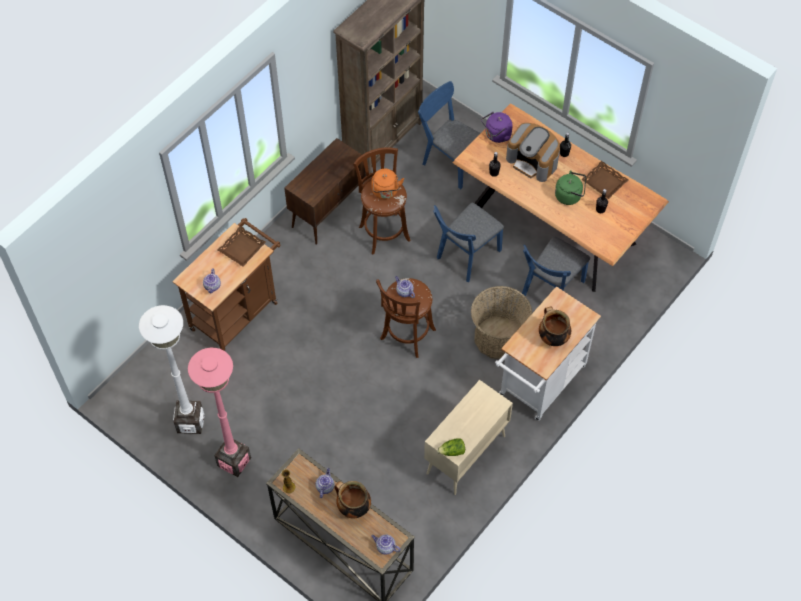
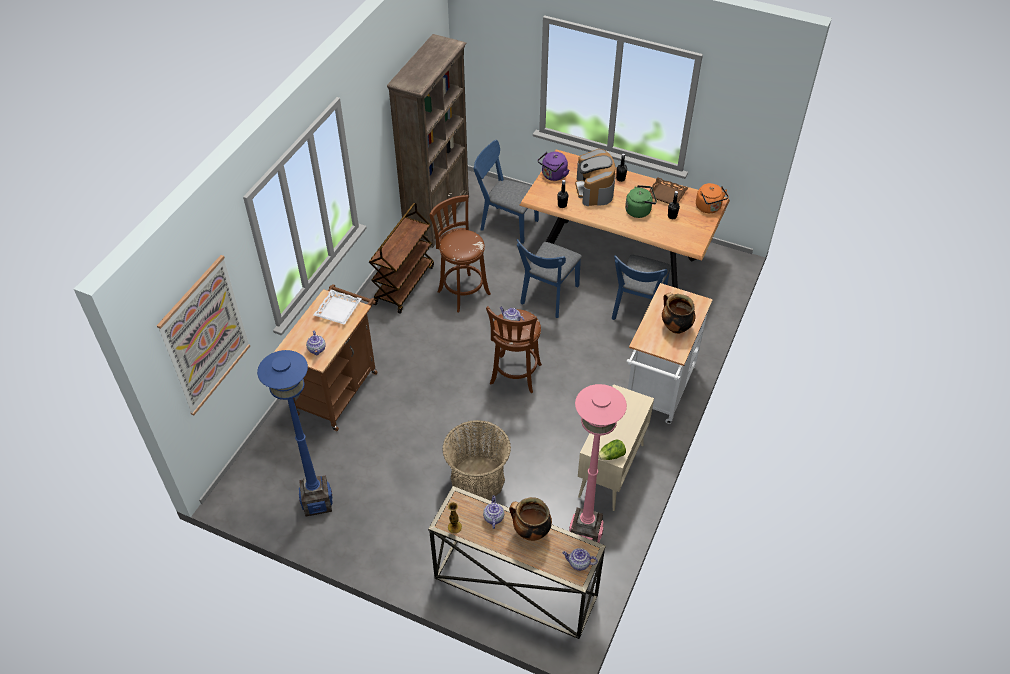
camera: 15 degrees left, 10 degrees down
white floor lamp [139,305,205,434] -> blue floor lamp [257,350,333,516]
pink floor lamp [188,348,251,477] -> pink floor lamp moved to [569,384,627,543]
brown tray [218,226,266,267] -> white tray [313,290,362,325]
brown cabinet [284,138,366,245] -> brown cart [369,203,434,314]
orange kettle [371,169,404,199] -> orange kettle moved to [696,183,729,213]
basket [471,286,532,359] -> basket moved to [442,420,511,500]
coffee machine [506,123,560,182] -> coffee machine turned 60 degrees clockwise [575,149,615,206]
none -> picture [157,255,250,415]

